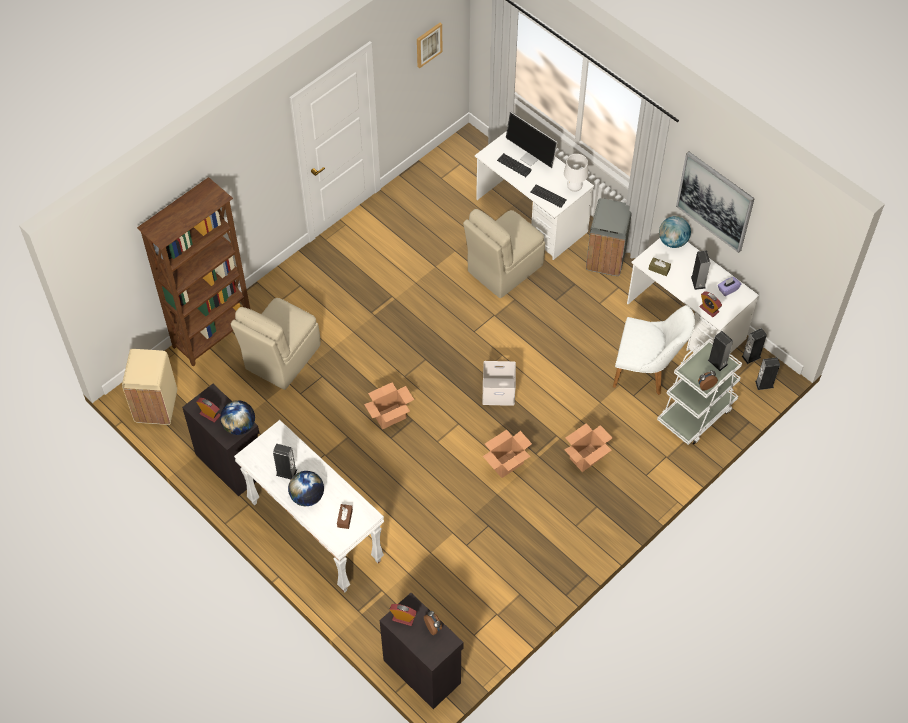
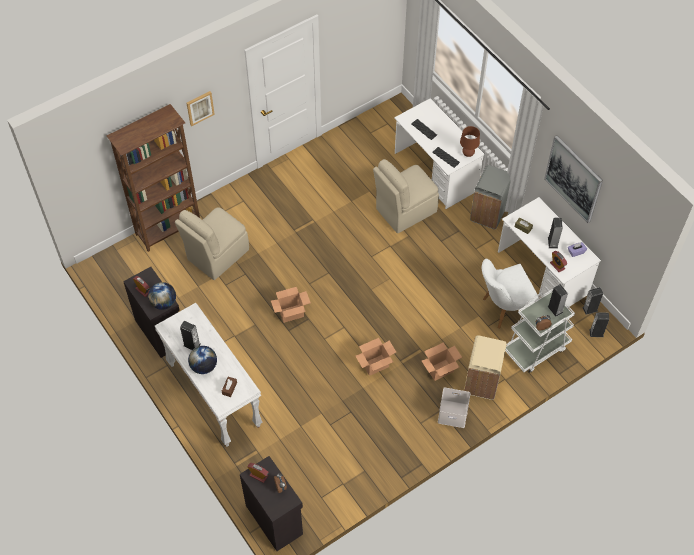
camera: 10 degrees right, 0 degrees up
beige trash can [122,349,177,425] -> beige trash can moved to [464,335,507,400]
picture [417,23,442,68] -> picture moved to [187,91,215,126]
white storage box [482,361,516,406] -> white storage box moved to [438,387,471,428]
monitor [506,112,557,168] -> none
white table lamp [564,154,588,192] -> brown table lamp [460,126,480,157]
white chair [613,305,695,395] -> white chair turned 135 degrees clockwise [482,259,540,329]
globe [659,216,691,248] -> none

